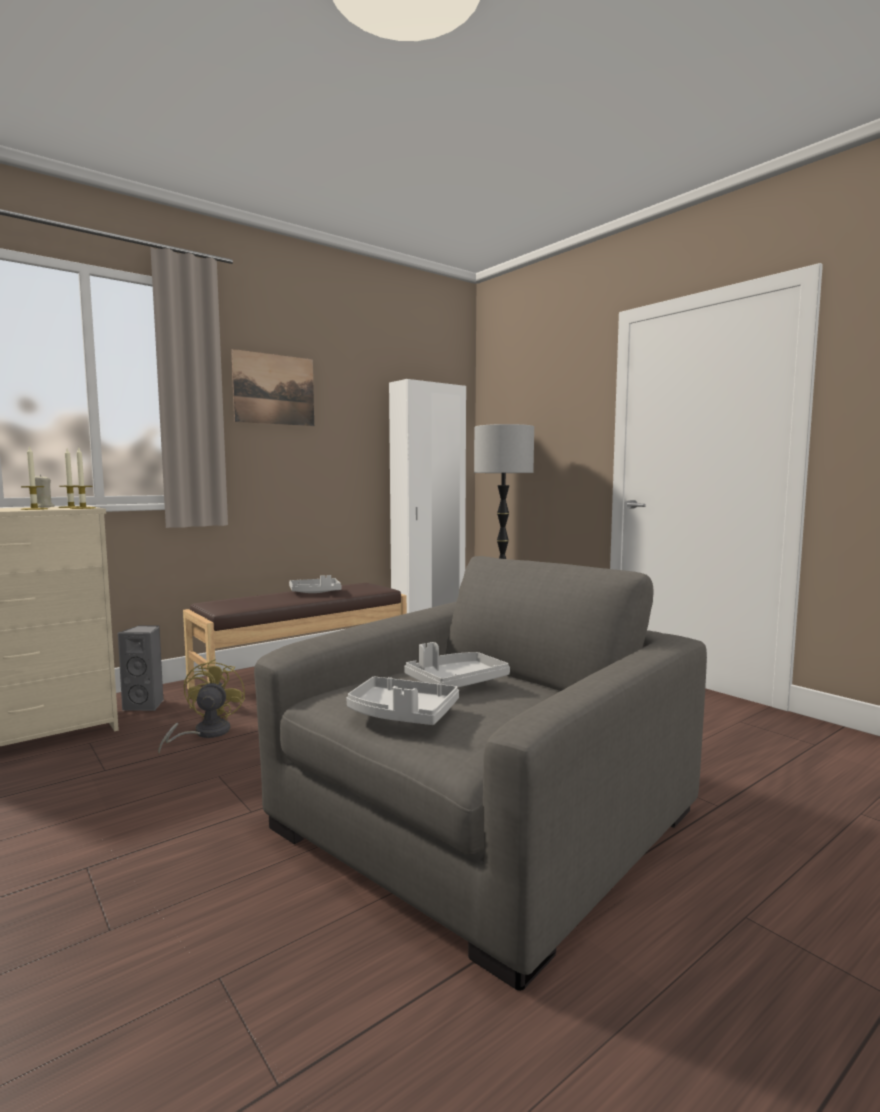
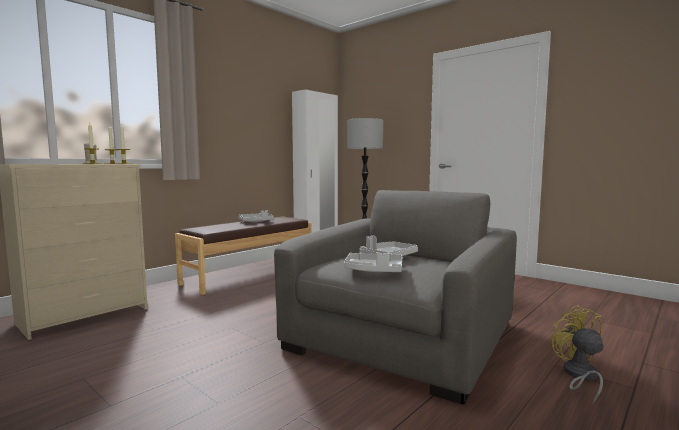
camera: 10 degrees left, 0 degrees up
grey speaker [118,626,163,711] -> none
yellow fan [158,659,245,755] -> yellow fan moved to [551,305,604,403]
picture [231,349,314,426] -> none

